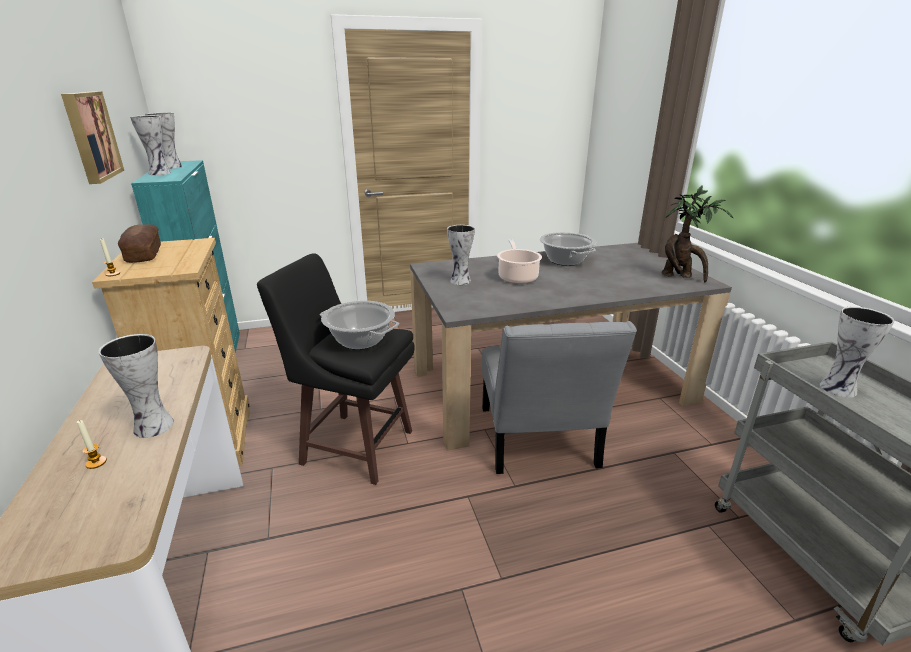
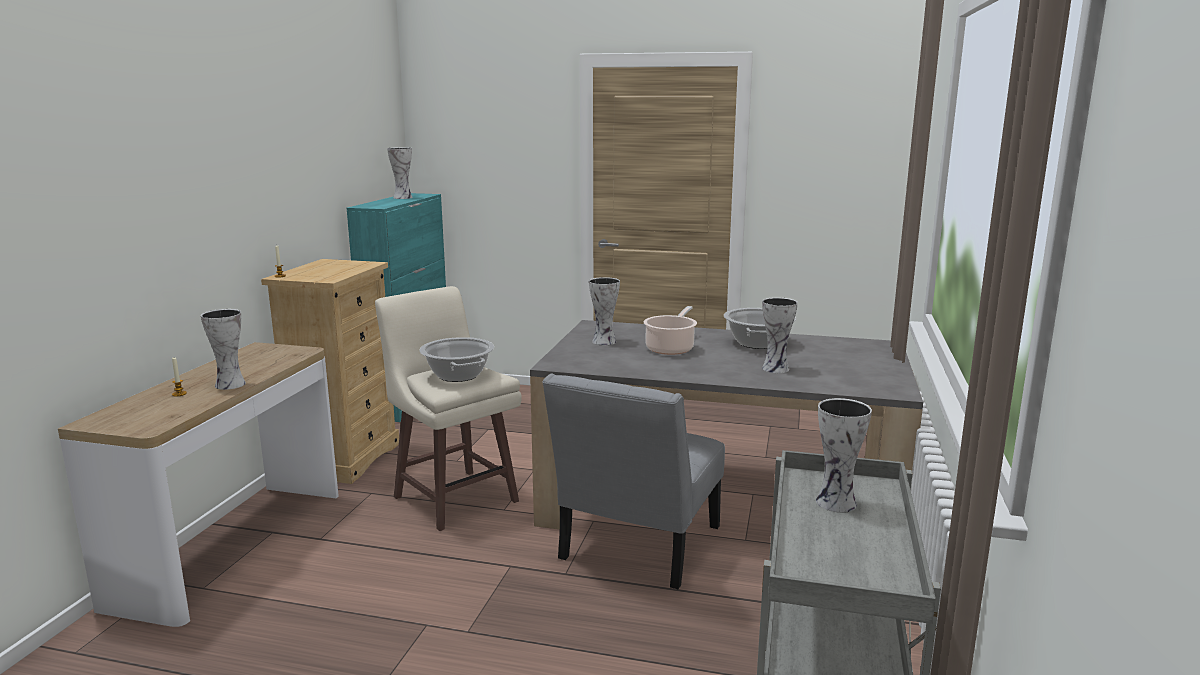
camera: 30 degrees right, 10 degrees down
picture [61,91,124,184] -> none
bread [118,224,161,263] -> none
vase [130,115,172,175] -> vase moved to [762,297,798,373]
black stool [257,253,415,485] -> beige stool [375,286,522,531]
potted plant [662,185,733,283] -> none

